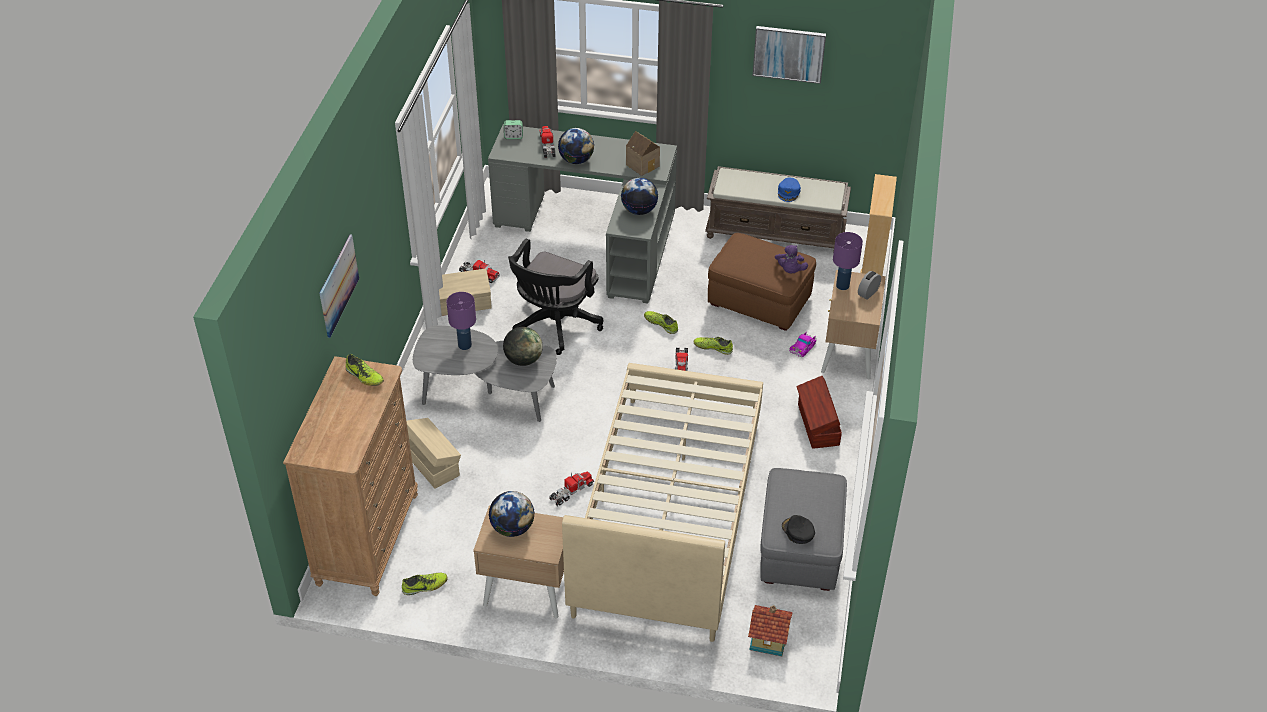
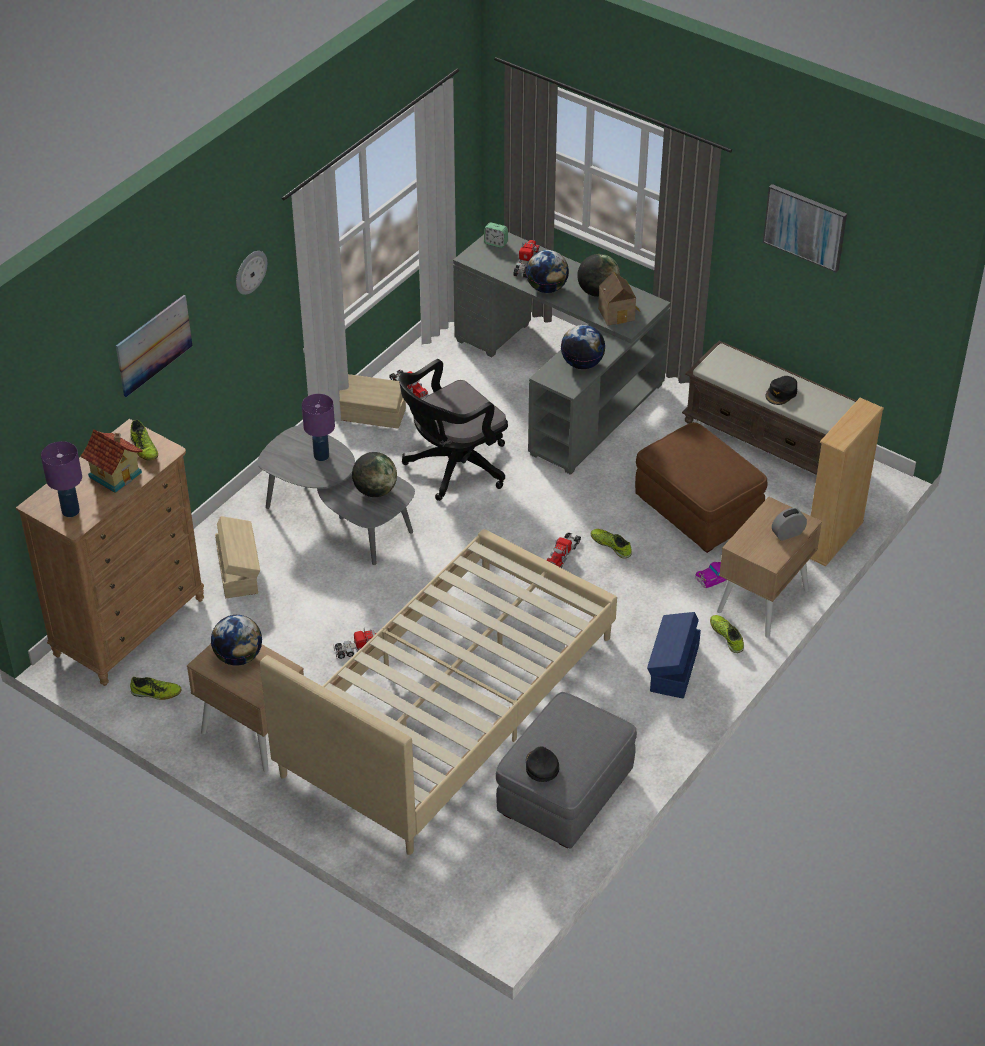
camera: 25 degrees right, 0 degrees up
shoe [644,311,678,334] -> shoe moved to [710,615,744,653]
toy house [748,605,793,656] -> toy house moved to [80,429,143,493]
purple plush toy [775,245,808,273] -> none
blue cap [778,178,801,202] -> black cap [765,376,797,405]
brown storage box [796,376,842,449] -> blue storage box [647,612,701,699]
purple table lamp [833,232,863,290] -> purple table lamp moved to [41,441,82,517]
none -> wall clock [236,251,267,295]
none -> globe [577,254,620,297]

